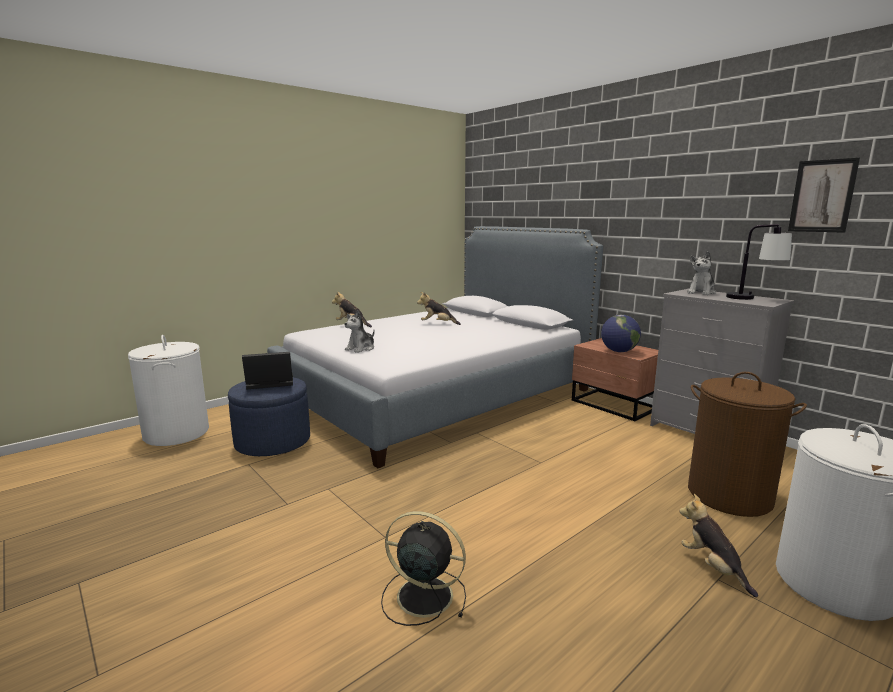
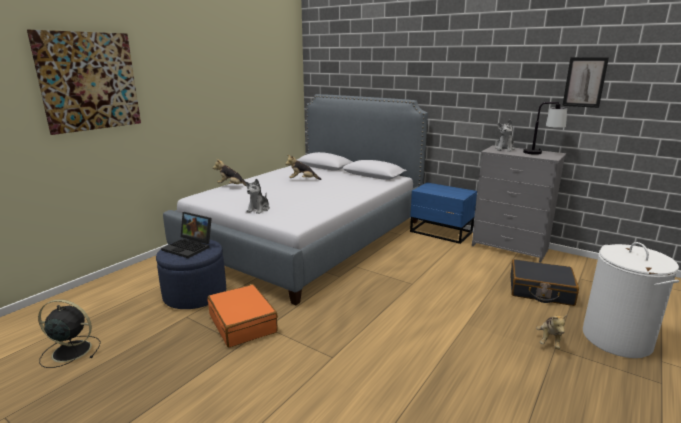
camera: 15 degrees left, 5 degrees up
white laundry basket [128,335,209,446] -> none
laptop [242,352,293,390] -> laptop turned 120 degrees counterclockwise [161,212,212,258]
black fan [381,511,466,626] -> black fan moved to [38,299,101,368]
brown nightstand [572,338,658,421] -> blue nightstand [410,182,477,244]
globe [601,315,641,352] -> none
plush toy [679,494,758,597] -> plush toy turned 120 degrees counterclockwise [536,315,567,349]
brown laundry basket [688,372,807,517] -> black suitcase [510,259,579,306]
none -> picture [27,30,141,135]
none -> orange suitcase [208,284,278,348]

